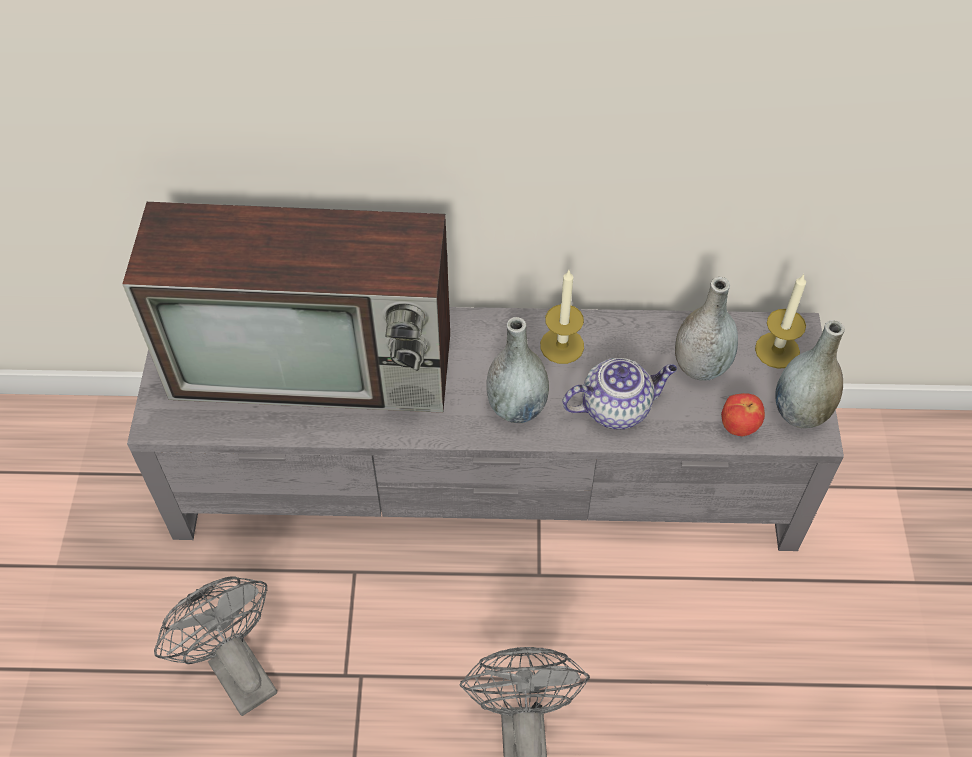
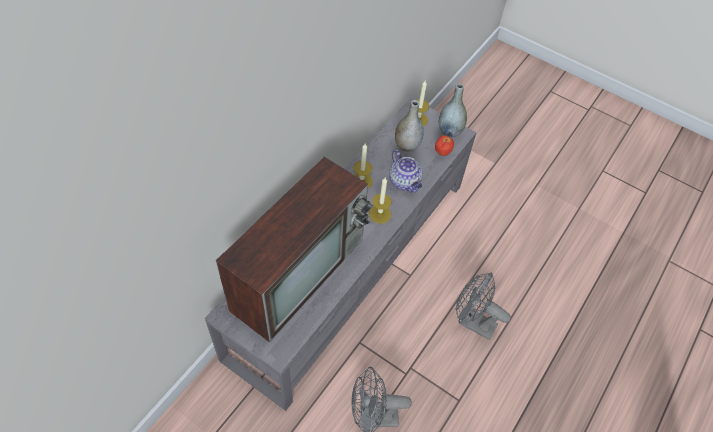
camera: 60 degrees left, 0 degrees up
grey vase [486,317,549,423] -> candle [369,178,392,223]
teapot [562,358,677,430] -> teapot turned 135 degrees clockwise [389,149,423,193]

